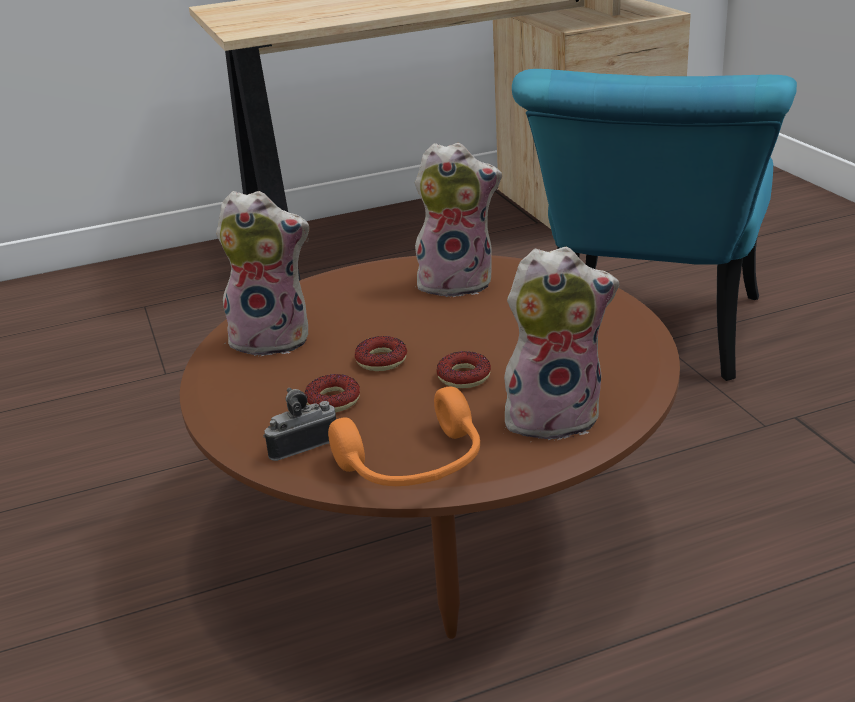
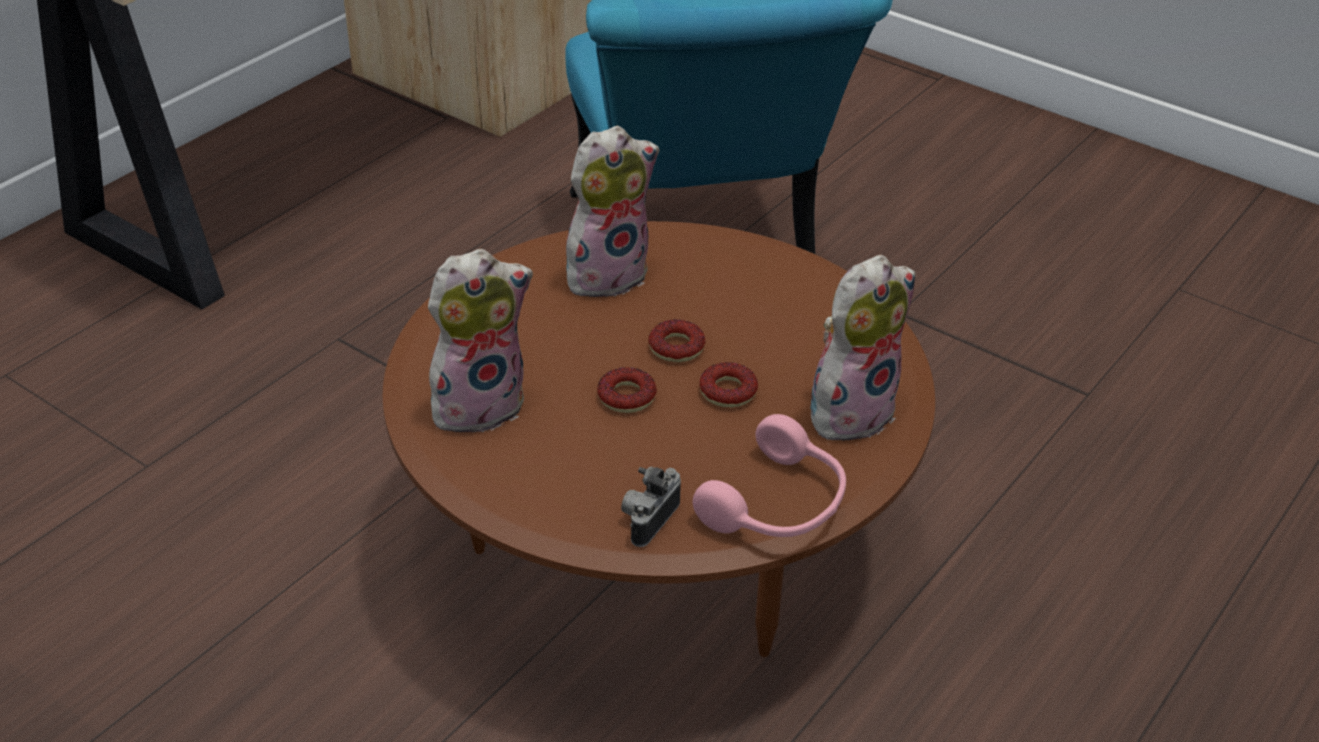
camera: 35 degrees left, 10 degrees up
donut [305,374,360,412] -> donut moved to [649,319,705,362]
orange headphones [328,387,480,486] -> pink headphones [693,414,846,537]

